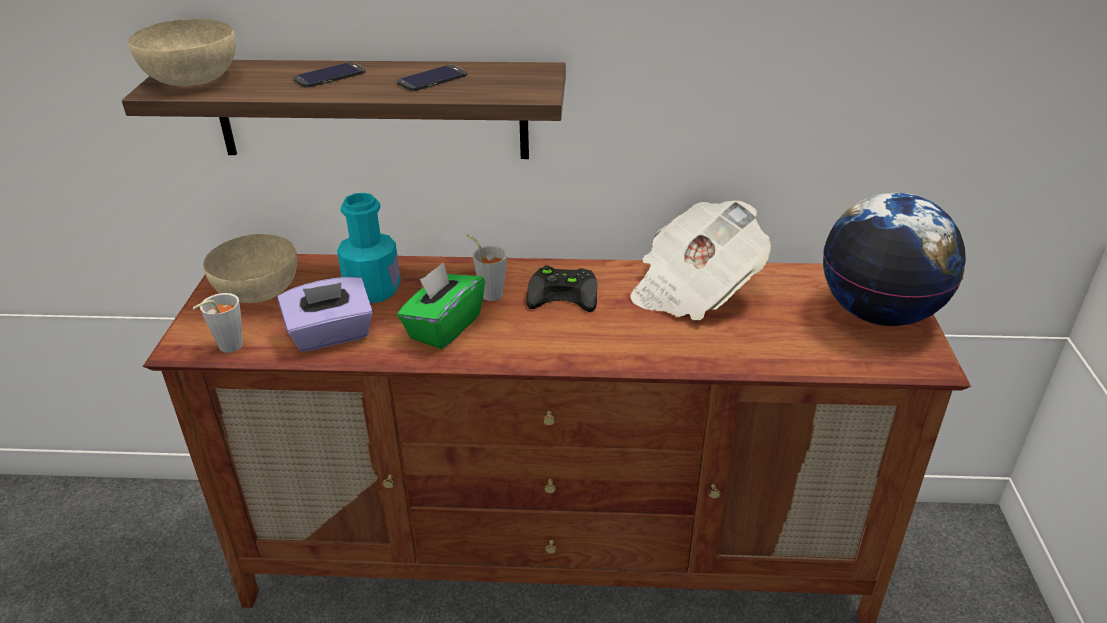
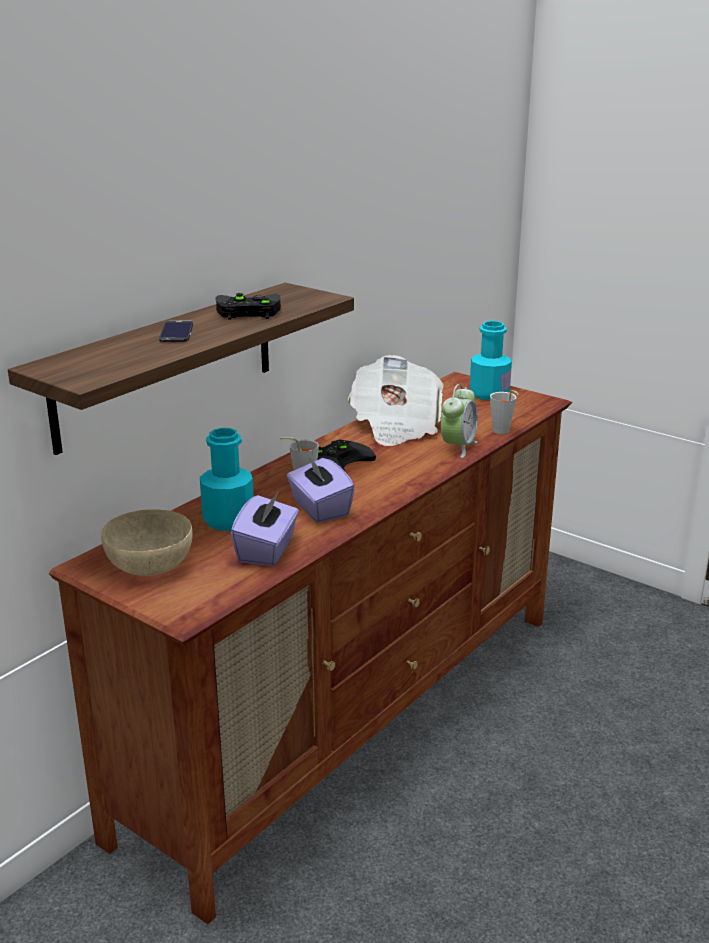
camera: 55 degrees left, 10 degrees down
beige bowl [128,19,236,86] -> none
grey cup [193,293,243,353] -> grey cup moved to [490,390,519,434]
phone [397,65,467,91] -> black game controller [215,293,281,320]
green tissue box [397,263,485,349] -> purple tissue box [287,454,355,523]
globe [823,193,966,326] -> turquoise bottle [470,321,512,400]
none -> alarm clock [441,384,478,458]

